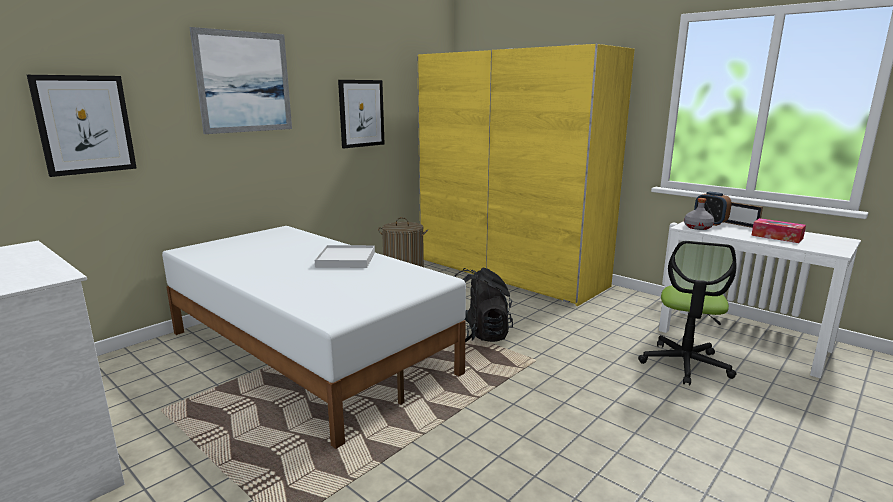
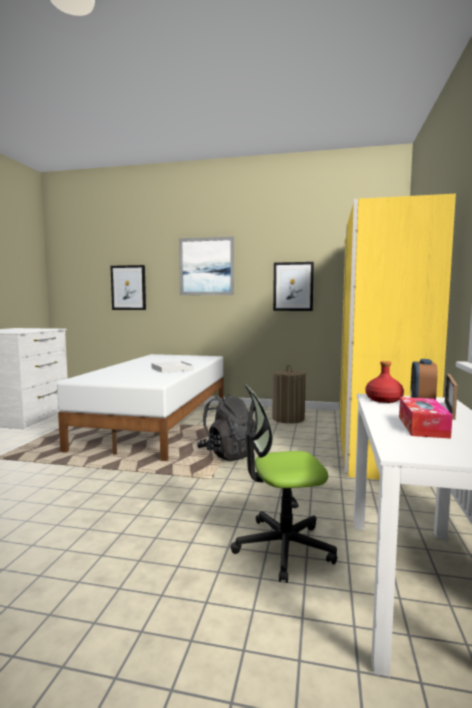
camera: 60 degrees right, 10 degrees down
grey bottle [684,198,714,230] -> red bottle [365,361,404,403]

